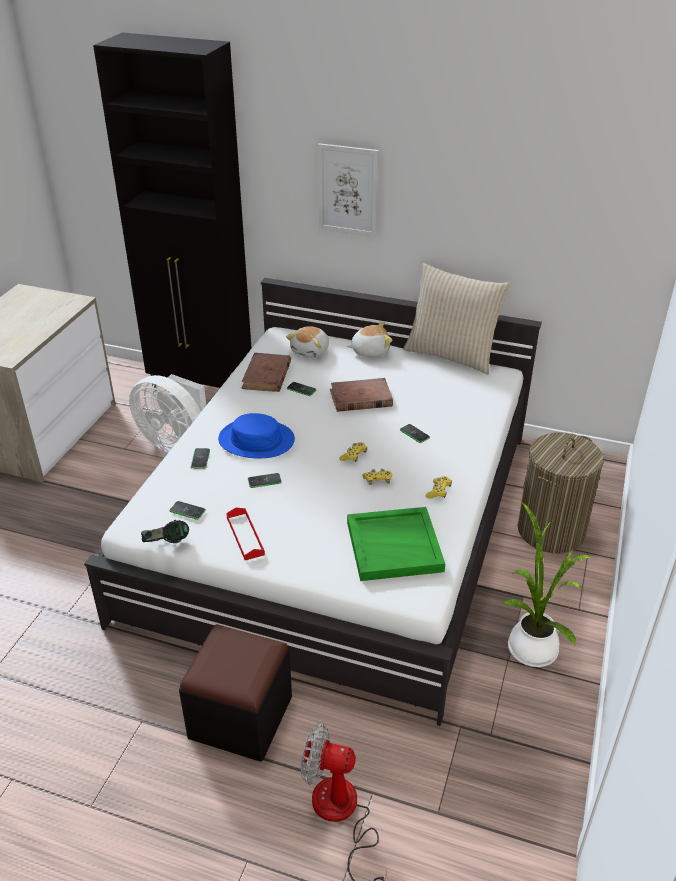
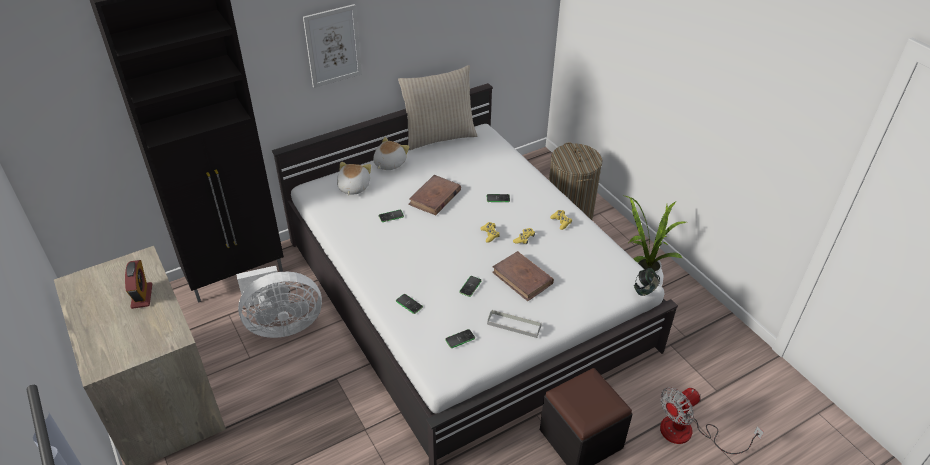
camera: 50 degrees left, 5 degrees up
headphones [141,520,189,543] -> headphones moved to [634,267,660,296]
blue hat [218,413,295,458] -> none
red tray [226,507,265,560] -> grey tray [487,310,542,338]
brown book [241,353,291,392] -> brown book moved to [492,251,554,301]
plush toy [286,326,329,358] -> plush toy turned 150 degrees counterclockwise [337,162,371,195]
green tray [347,507,445,581] -> none
none -> alarm clock [125,260,152,309]

